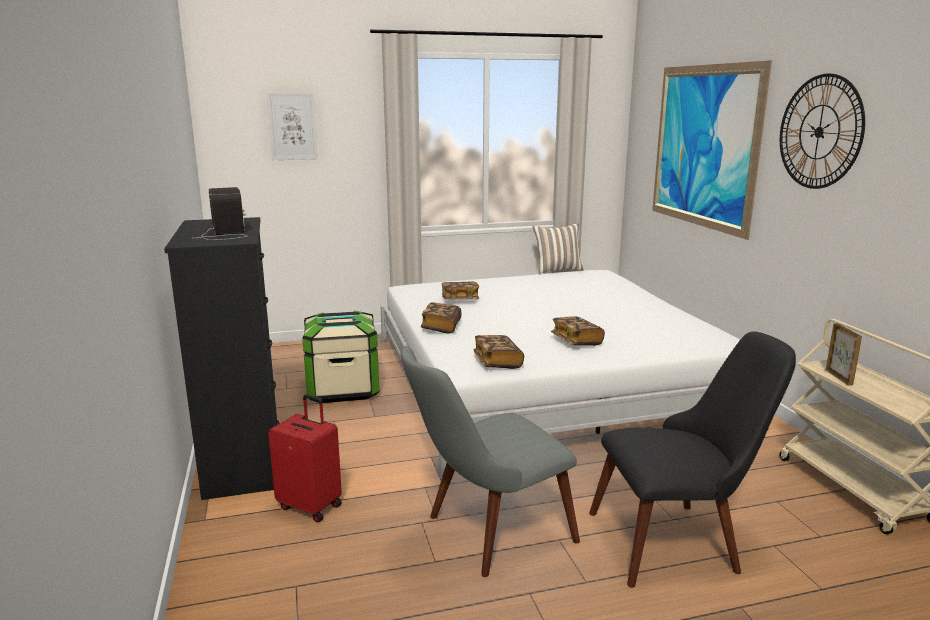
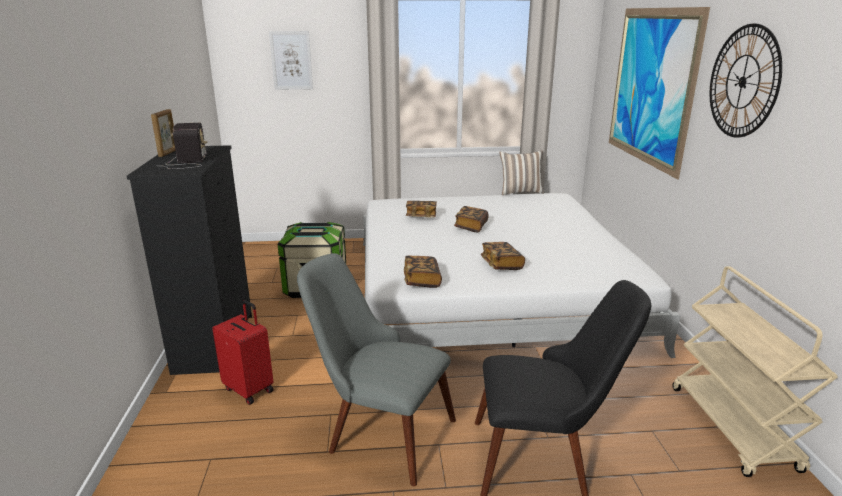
camera: 10 degrees right, 5 degrees up
grey chair [401,346,580,577] -> grey chair turned 45 degrees clockwise [297,253,456,486]
book [421,302,462,333] -> book moved to [454,206,488,232]
picture frame [826,323,862,386] -> picture frame moved to [151,109,176,157]

